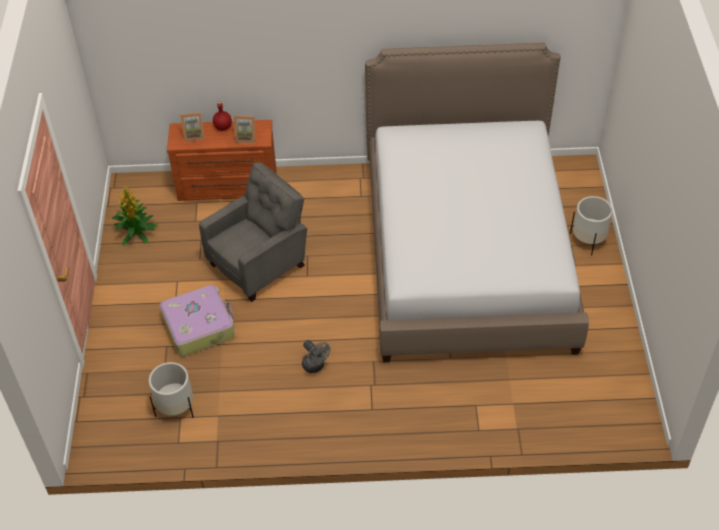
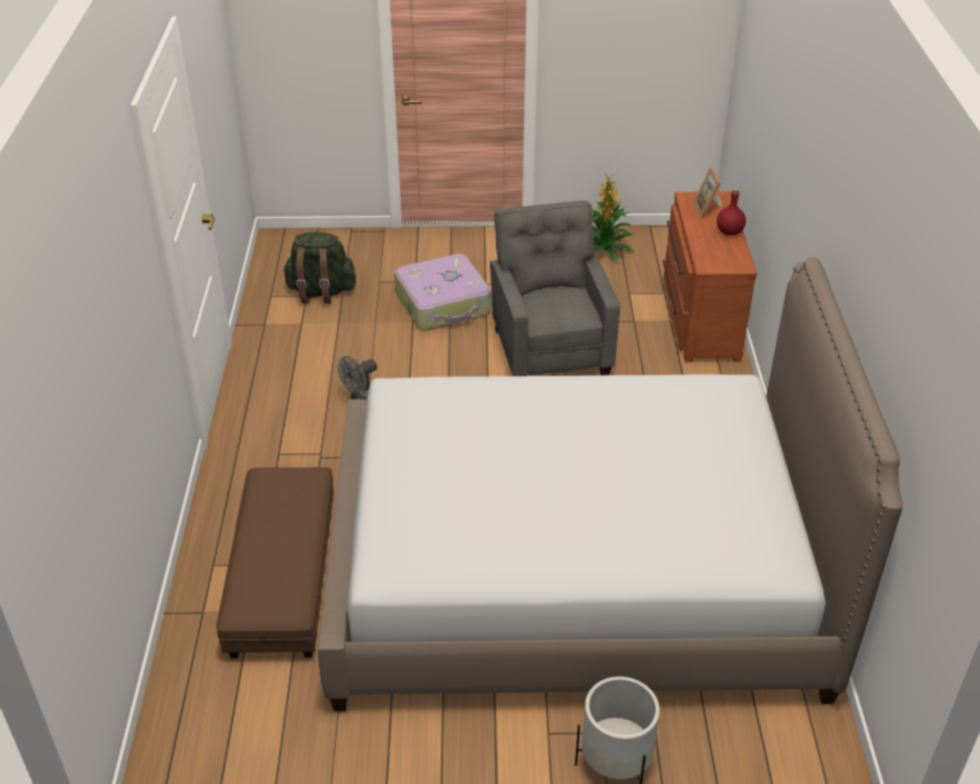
camera: 90 degrees right, 10 degrees down
white planter [149,362,194,418] -> green backpack [282,232,356,304]
grey armchair [199,162,307,302] -> grey armchair turned 150 degrees counterclockwise [490,201,620,376]
picture frame [234,115,256,144] -> none
none -> brown ottoman [216,467,334,658]

